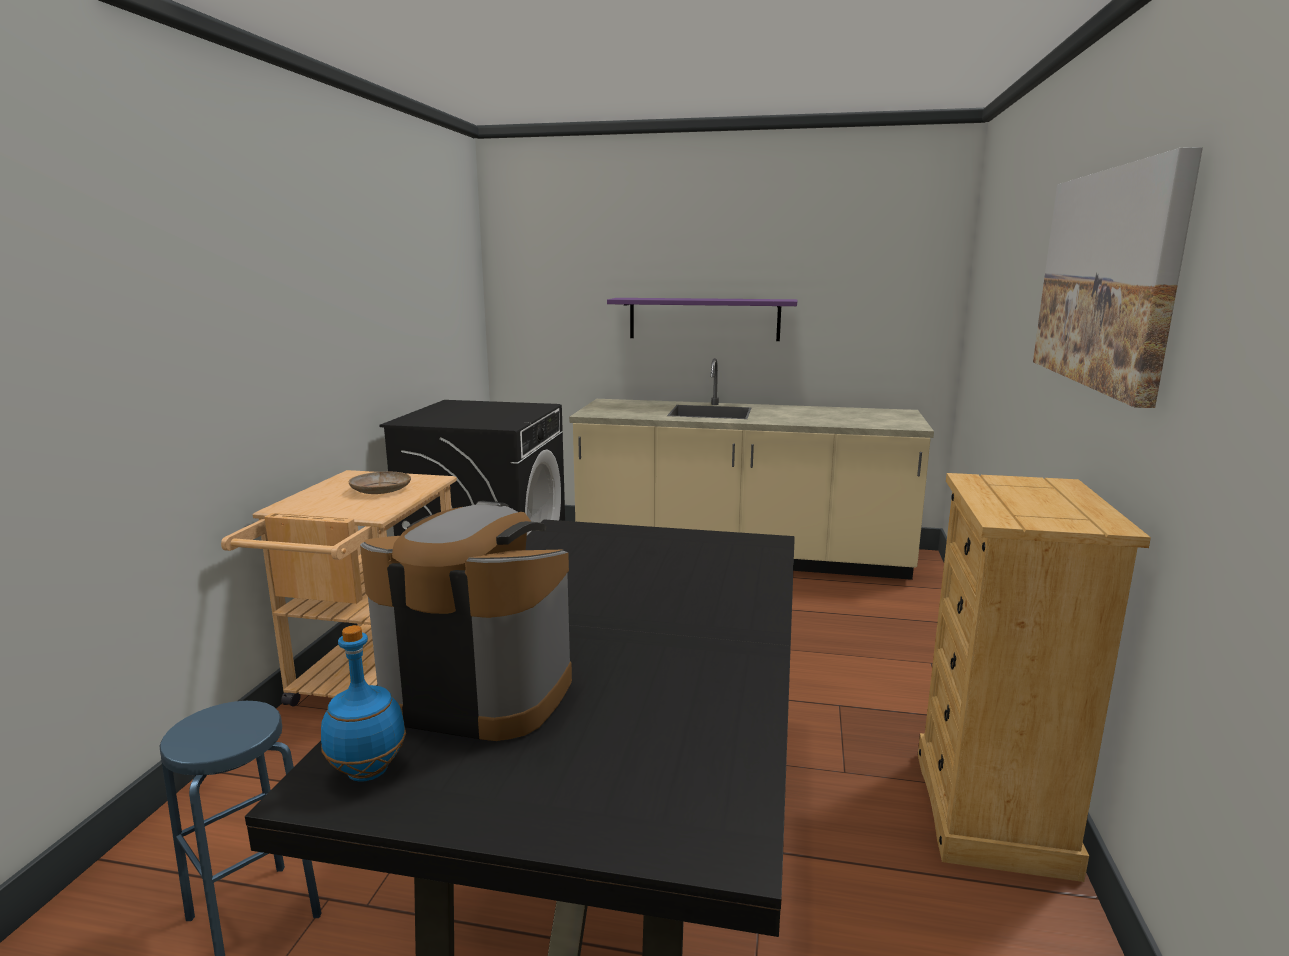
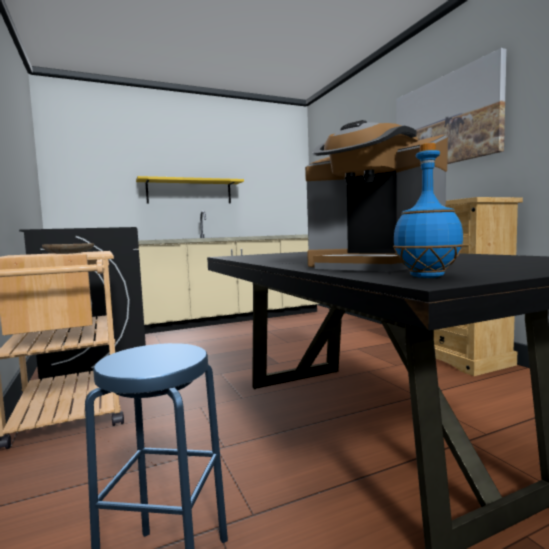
camera: 35 degrees left, 10 degrees down
coffee machine [360,501,572,741] -> coffee machine turned 120 degrees counterclockwise [305,120,448,272]
purple shelf [607,298,798,341] -> yellow shelf [136,176,244,204]

